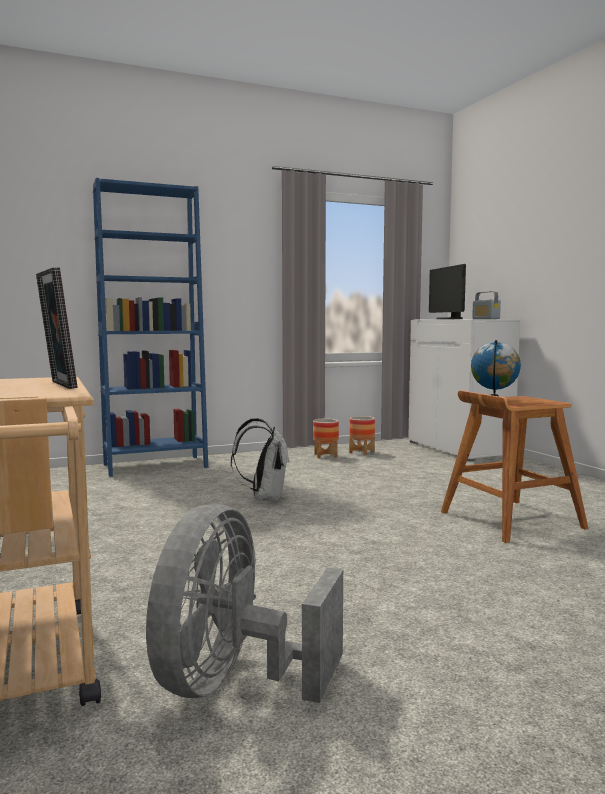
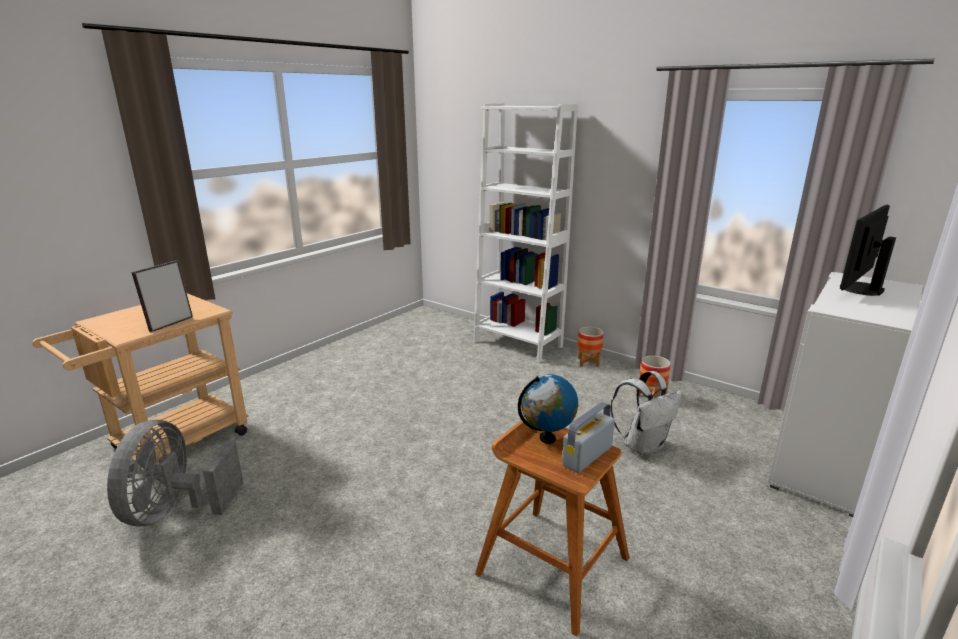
camera: 60 degrees right, 15 degrees up
blue bookcase [93,178,208,477] -> white bookcase [473,103,578,363]
grey fan [146,504,343,703] -> grey fan turned 75 degrees counterclockwise [107,420,244,527]
white backpack [231,418,290,502] -> white backpack moved to [611,371,683,456]
planter [349,416,375,455] -> planter moved to [577,327,604,367]
radio [472,291,501,319] -> radio moved to [562,402,615,473]

